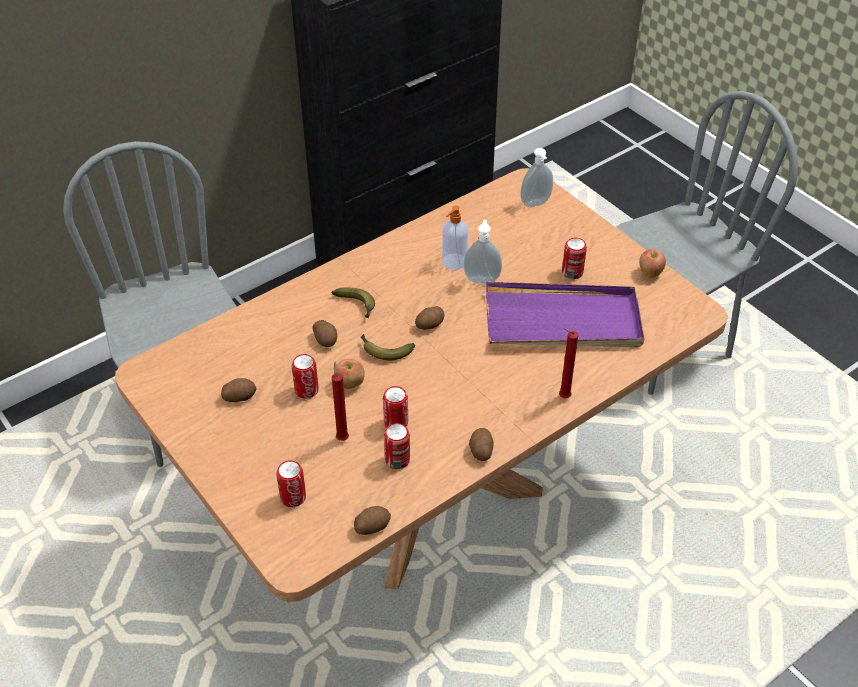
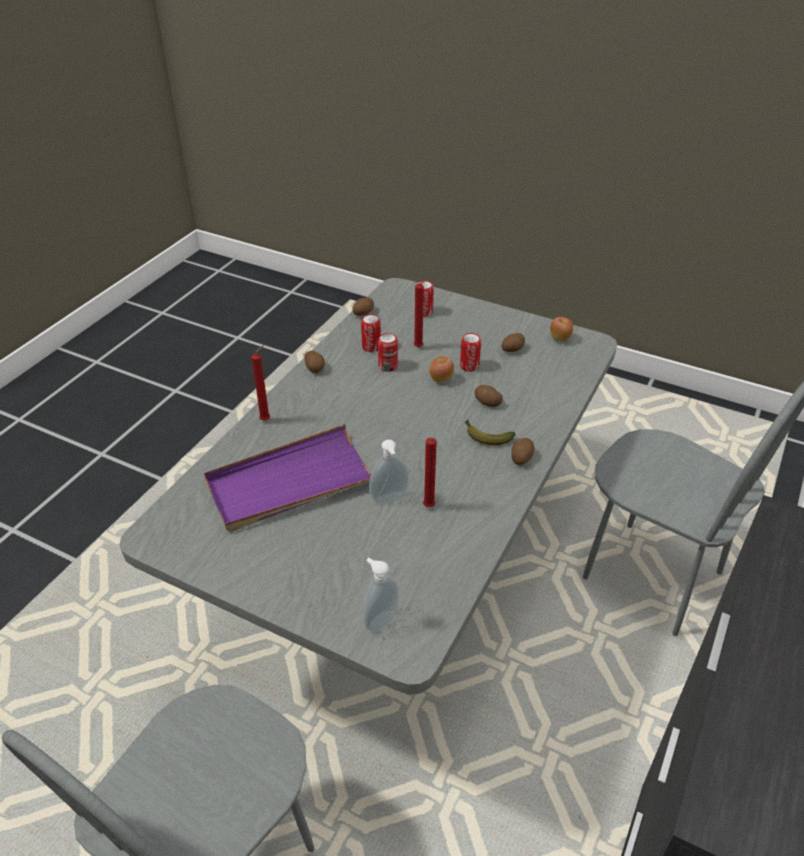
camera: 155 degrees right, 5 degrees down
brown dining table [115,168,728,602] -> grey dining table [119,278,617,694]
banana [361,334,415,360] -> none
potato [415,306,444,330] -> potato moved to [511,438,534,465]
soap dispenser [442,205,468,270] -> red candle [423,437,437,507]
can [562,238,587,279] -> none
apple [639,249,666,278] -> apple moved to [550,317,573,342]

